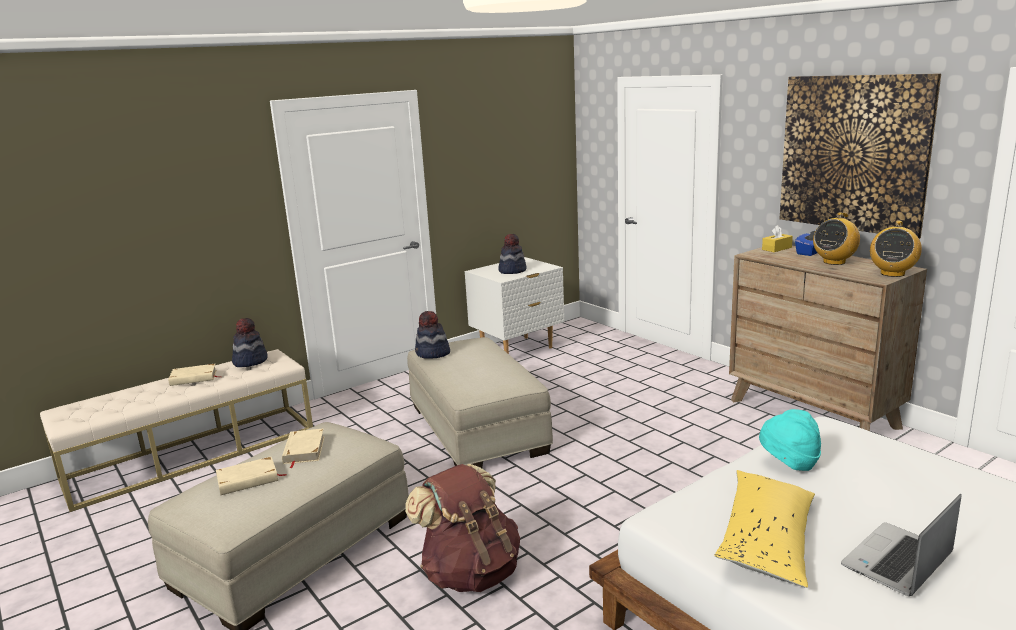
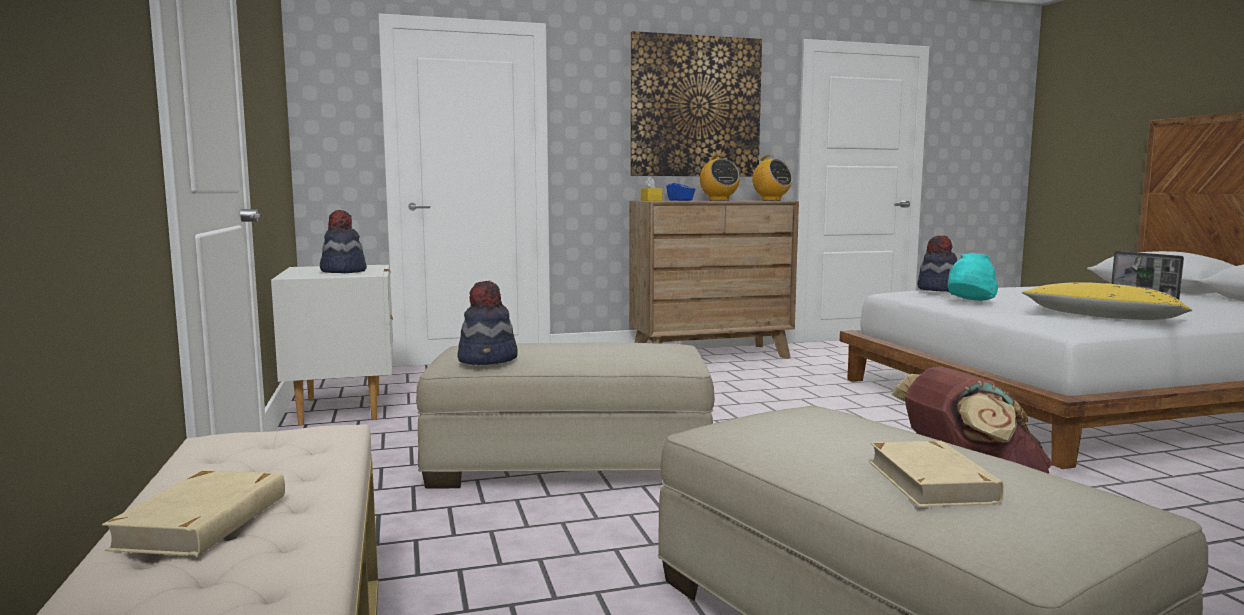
camera: 70 degrees left, 10 degrees down
hat [232,318,268,367] -> hat moved to [917,235,957,292]
beige book [282,428,325,468] -> none

